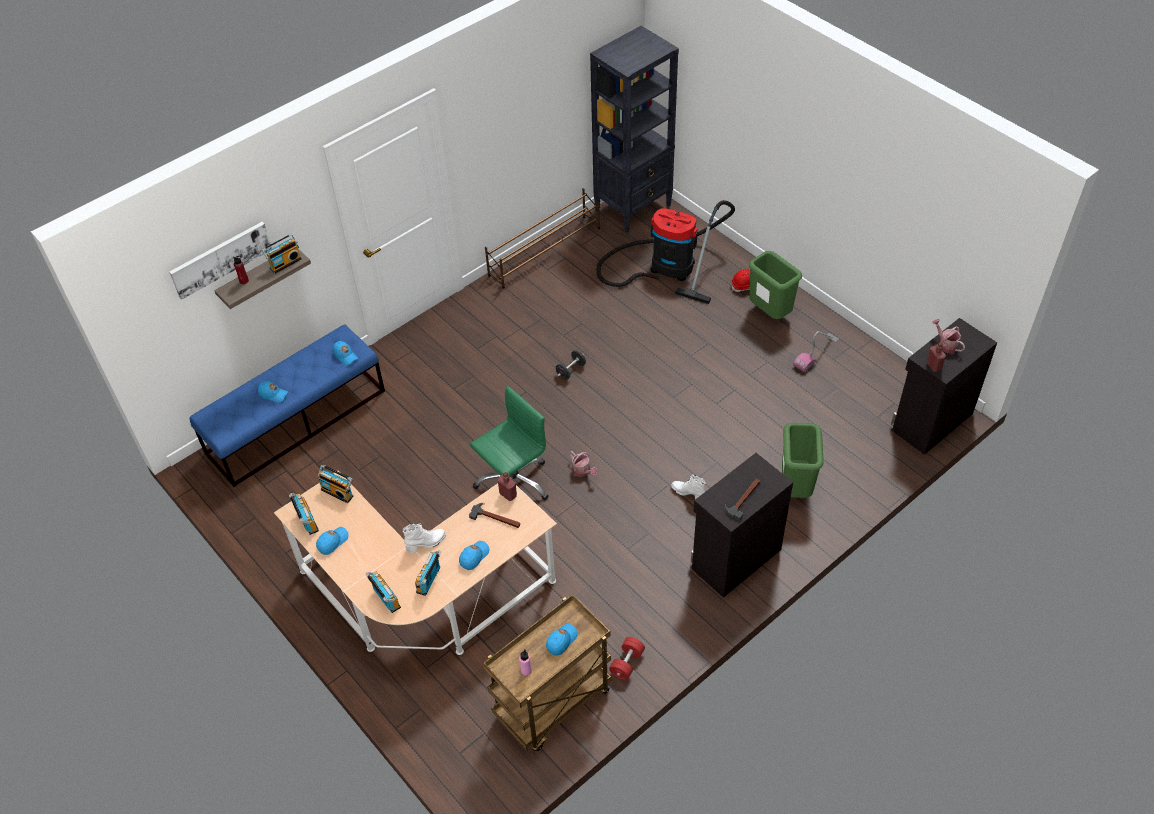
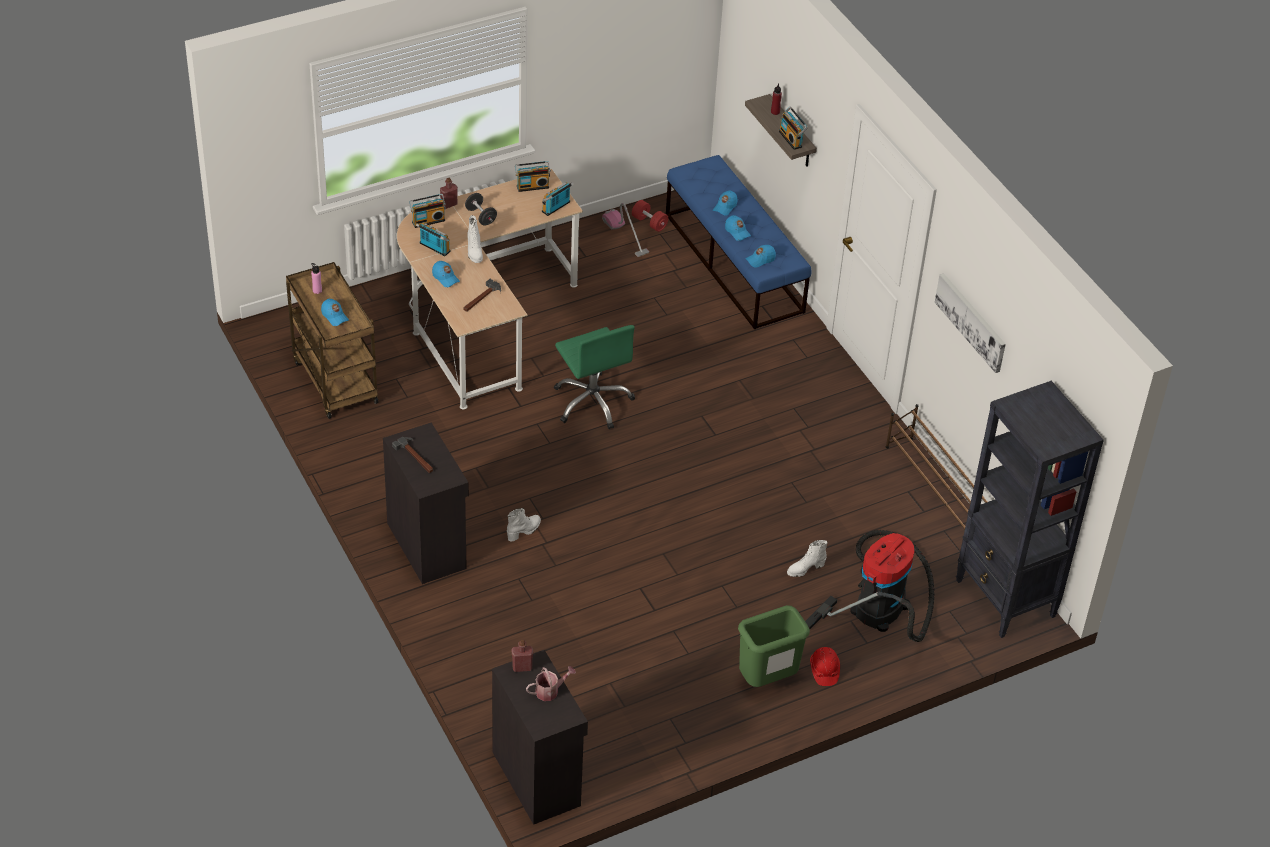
camera: 100 degrees right, 5 degrees down
picture [169,222,272,300] -> picture moved to [935,273,1006,373]
blue cap [316,527,349,555] -> blue cap moved to [725,215,751,241]
red bottle [498,472,517,501] -> red bottle moved to [440,178,458,209]
black dumbbell [556,350,586,380] -> black dumbbell moved to [465,193,497,225]
watering can [570,451,598,477] -> none
red dumbbell [609,637,645,680] -> red dumbbell moved to [632,200,668,232]
green trash can [782,423,824,498] -> none
vacuum cleaner [793,331,839,372] -> vacuum cleaner moved to [602,203,649,257]
none -> white boot [787,540,828,577]

